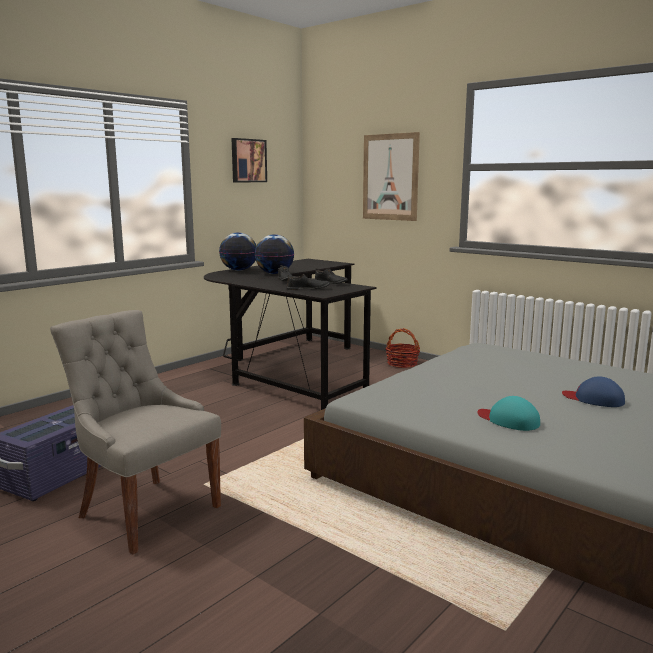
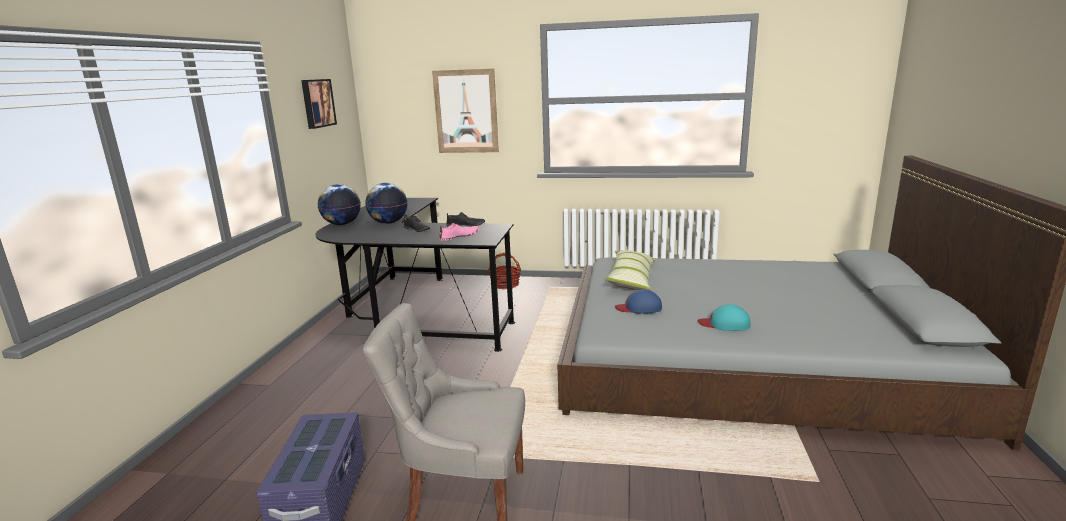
camera: 30 degrees left, 5 degrees up
black shoe [286,274,330,290] -> pink shoe [439,223,479,241]
blue cap [562,376,625,407] -> blue cap moved to [615,289,662,314]
none -> pillow [605,250,656,290]

